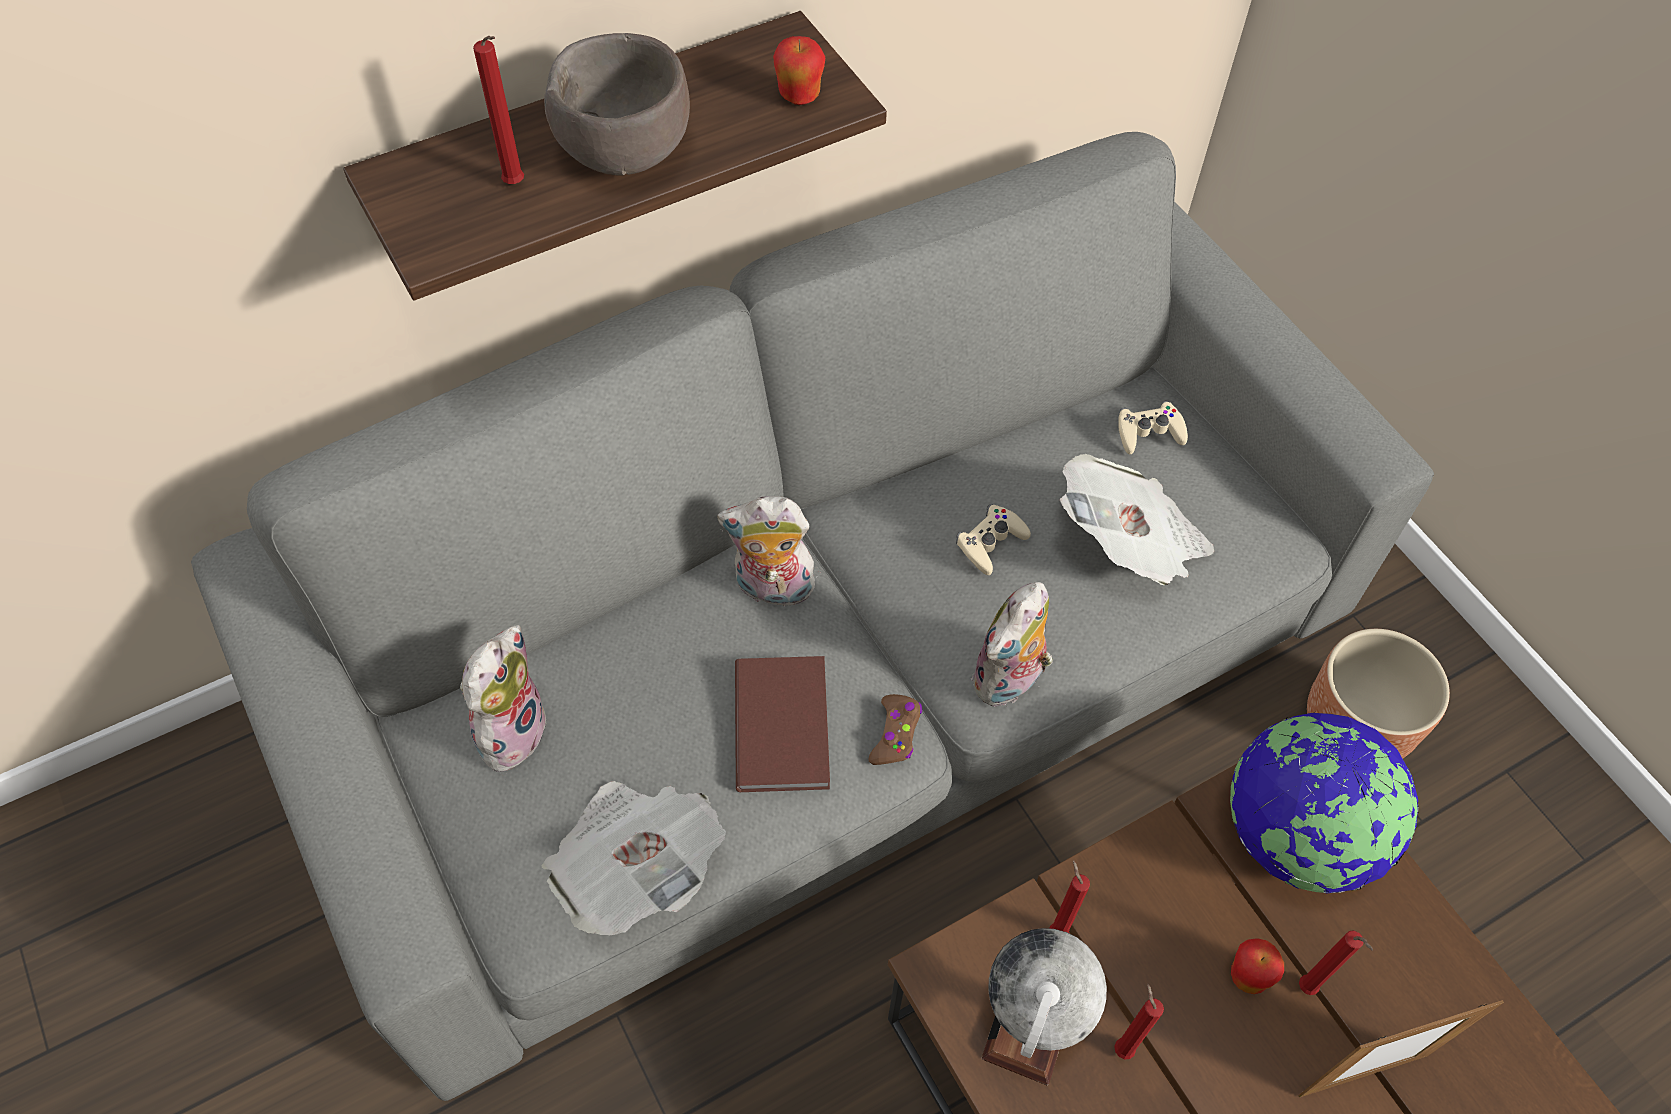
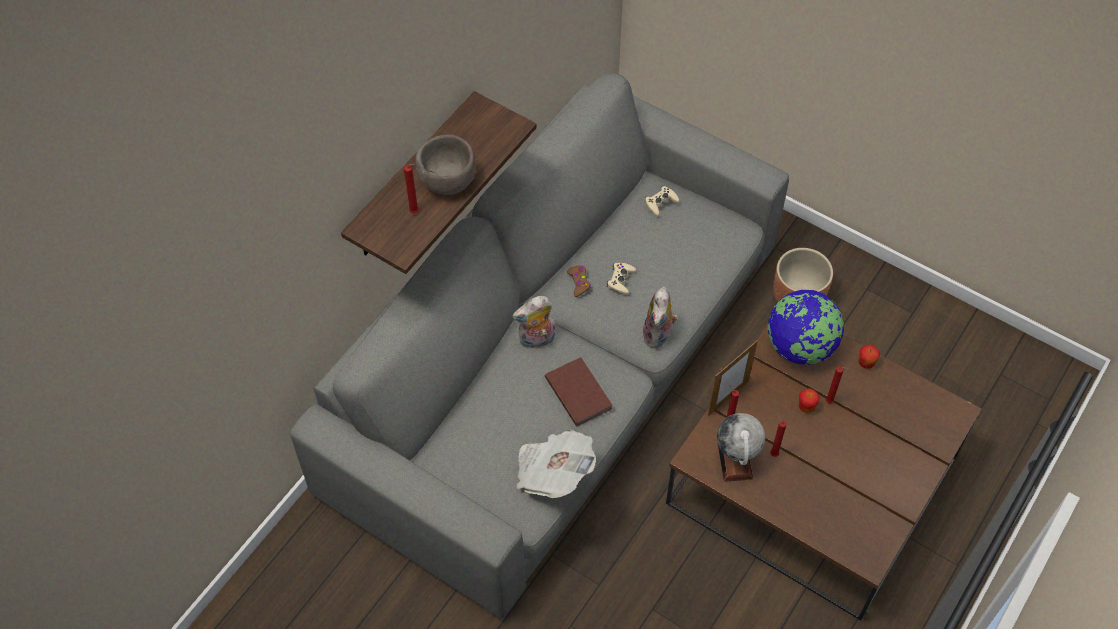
camera: 25 degrees left, 0 degrees up
plush toy [460,625,547,780] -> none
apple [773,36,826,105] -> apple moved to [858,345,880,369]
brown game controller [869,694,922,765] -> brown game controller moved to [567,265,591,297]
newspaper [1060,454,1214,585] -> none
picture frame [1298,1000,1504,1098] -> picture frame moved to [708,341,758,416]

